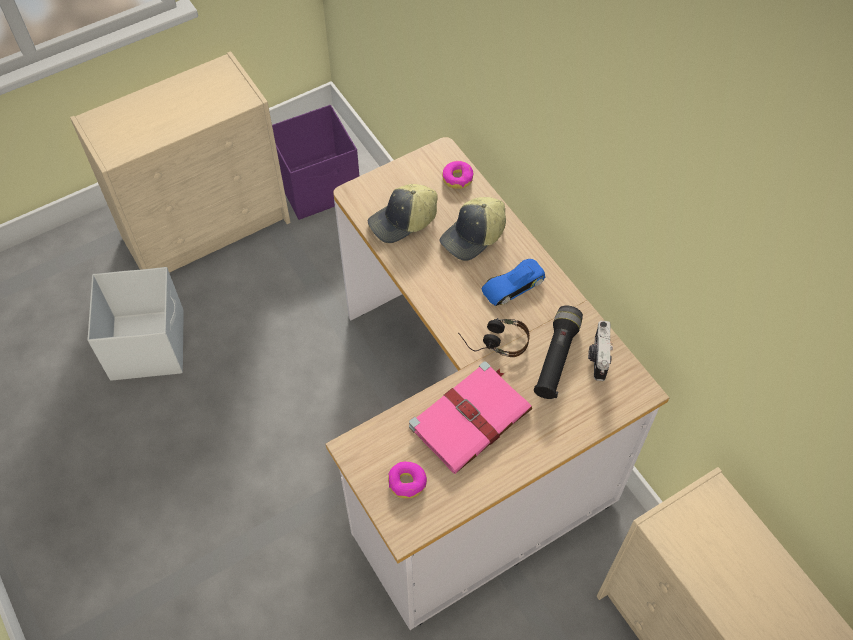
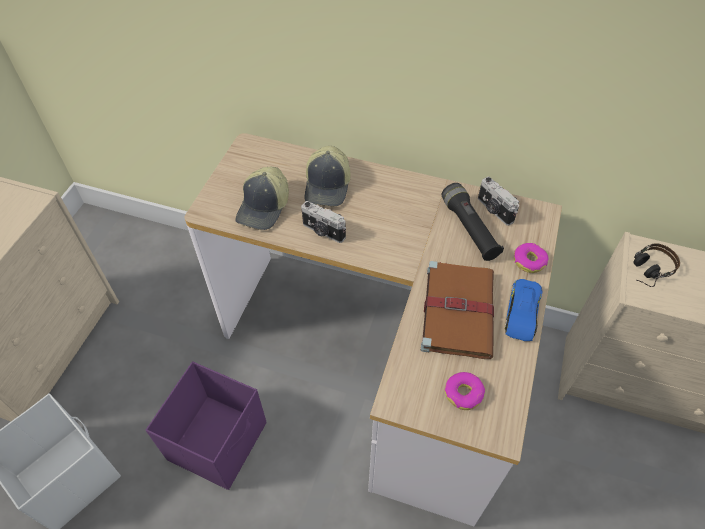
camera: 40 degrees left, 5 degrees down
purple storage box [272,105,359,220] -> purple storage box moved to [146,362,267,490]
pink book [409,361,532,474] -> brown book [421,261,494,359]
donut [442,161,474,189] -> donut moved to [514,243,549,273]
headphones [458,318,530,357] -> headphones moved to [633,243,680,287]
blue toy car [481,259,545,306] -> blue toy car moved to [505,279,543,341]
none -> camera [301,201,346,243]

